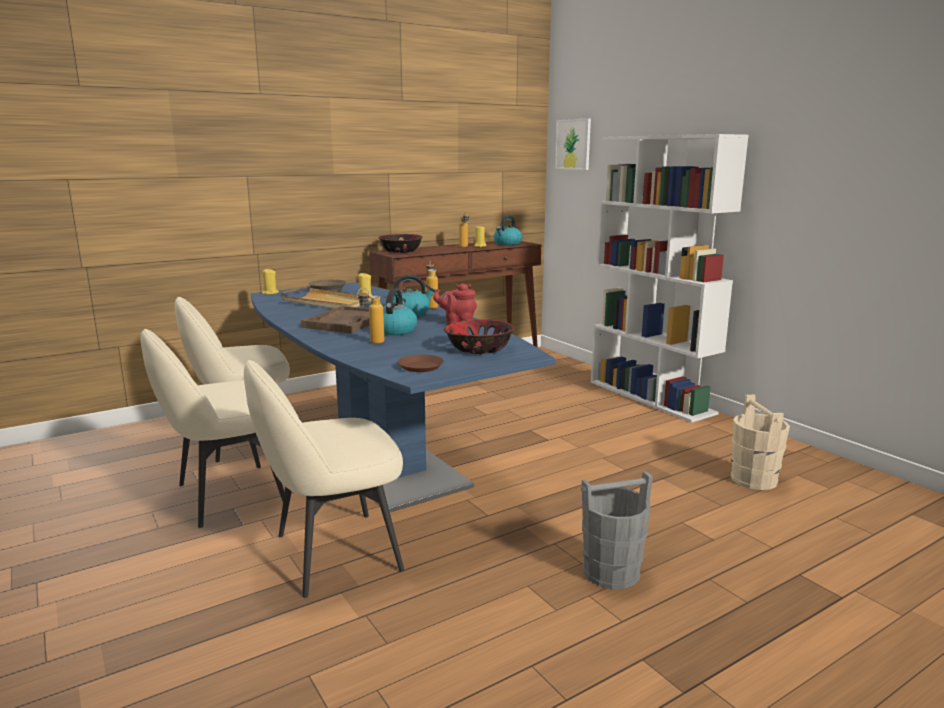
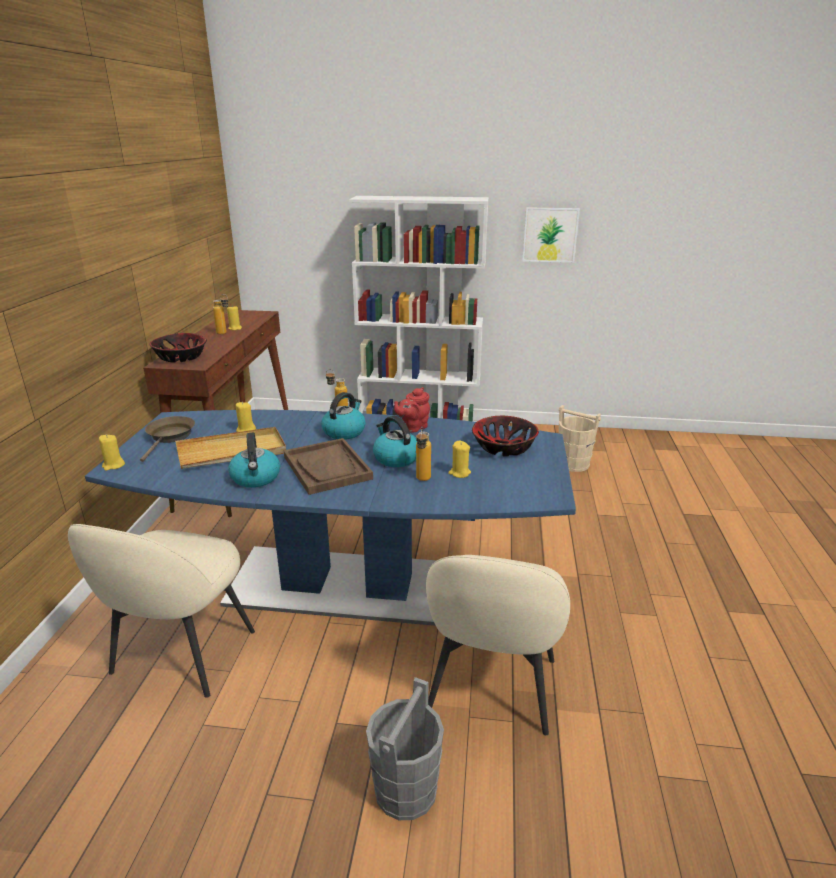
camera: 50 degrees left, 10 degrees up
beige chair [140,329,284,528] -> none
brown plate [398,355,444,372] -> none
kettle [493,216,522,245] -> kettle moved to [228,432,280,488]
picture [555,118,591,170] -> picture moved to [522,207,580,263]
grey bucket [581,471,653,589] -> grey bucket moved to [366,677,444,820]
none -> yellow candle [448,441,471,478]

